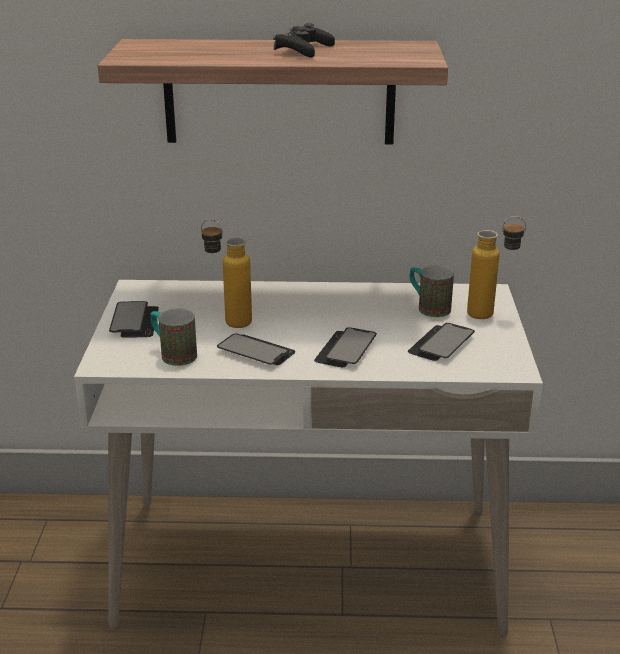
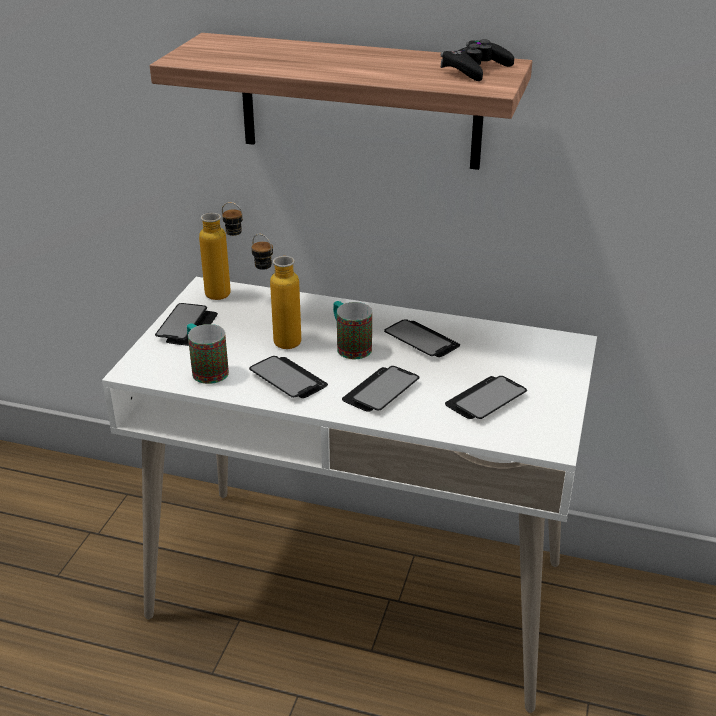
camera: 15 degrees right, 5 degrees up
black game controller [273,23,335,57] -> black game controller moved to [441,39,514,81]
mug [409,265,454,317] -> mug moved to [333,301,372,359]
bottle [467,216,526,319] -> bottle moved to [199,202,243,300]
none -> phone [384,319,460,357]

